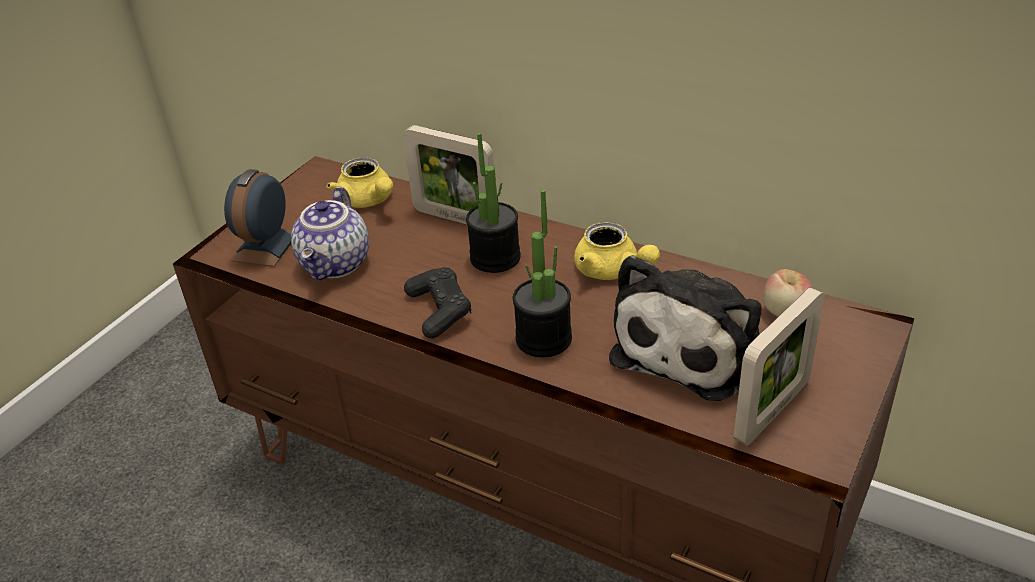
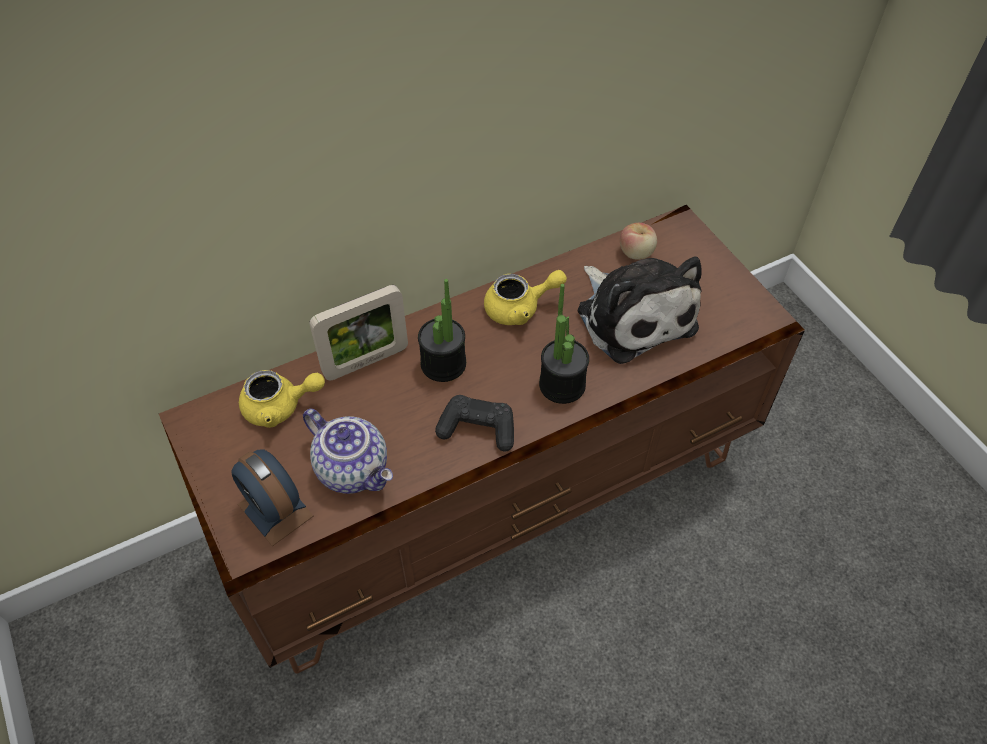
camera: 60 degrees left, 15 degrees up
picture frame [734,288,824,445] -> none

